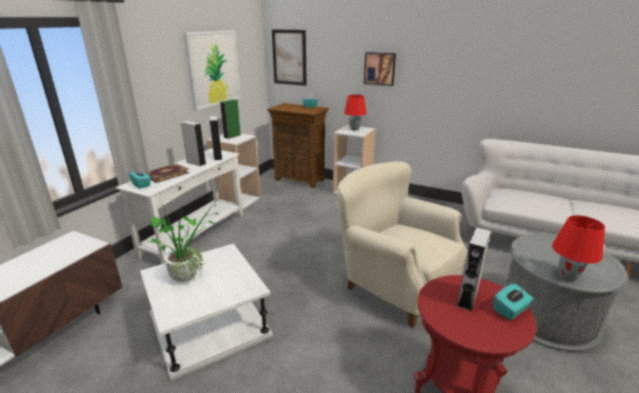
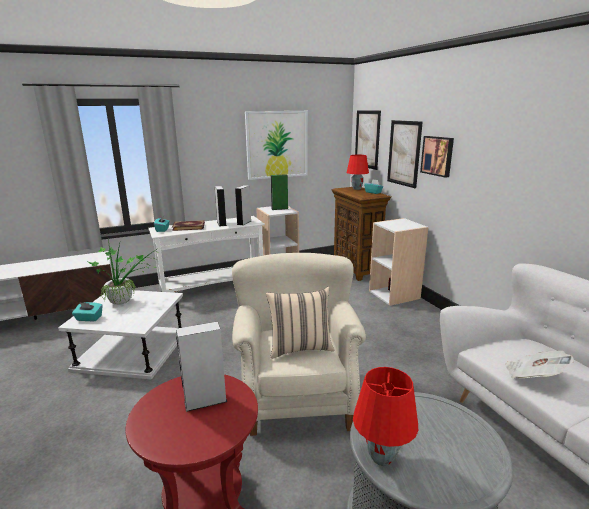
camera: 40 degrees right, 5 degrees down
red table lamp [344,95,367,130] -> red table lamp moved to [347,155,369,190]
turquoise tissue box [494,284,533,320] -> turquoise tissue box moved to [72,302,103,321]
none -> beige pillow [266,287,335,359]
none -> picture [387,120,423,188]
none -> newspaper [505,351,574,378]

